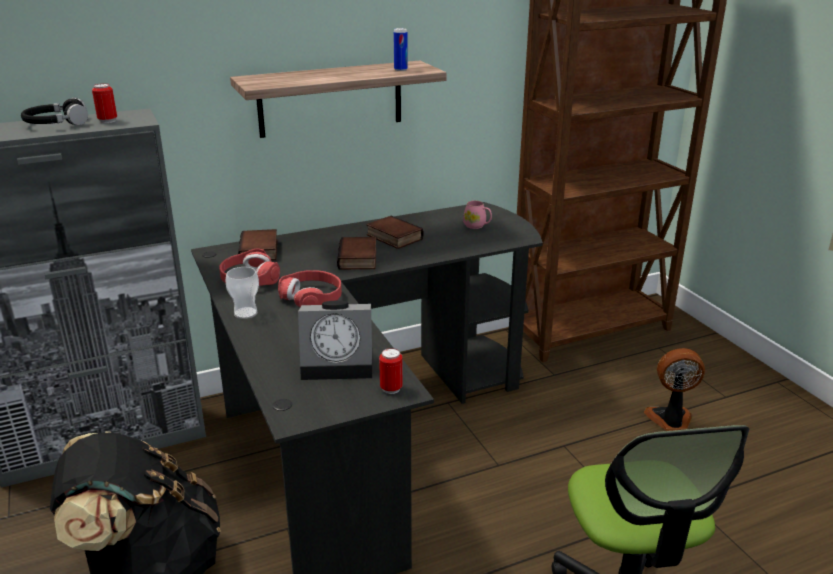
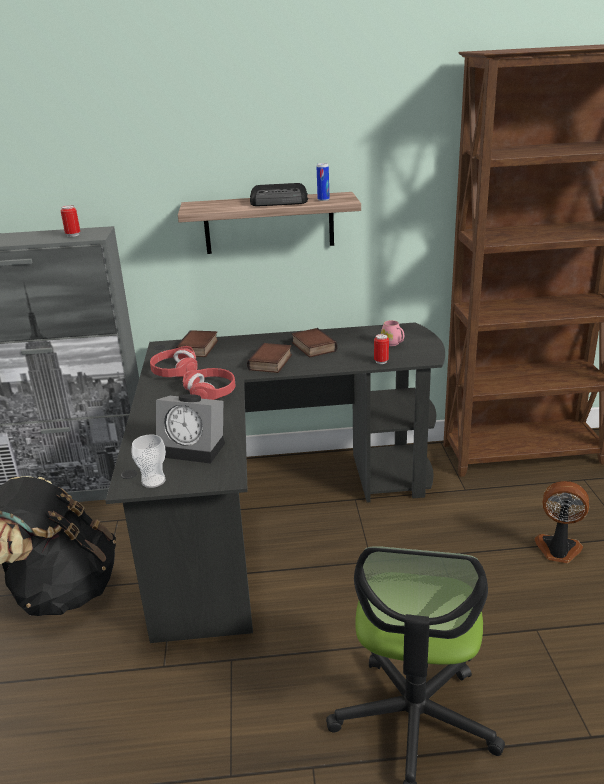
camera: 20 degrees right, 0 degrees up
black headphones [21,97,88,125] -> none
cup [225,267,259,319] -> cup moved to [131,435,166,488]
can [379,348,403,394] -> can moved to [374,334,389,364]
none -> radio [250,183,308,206]

